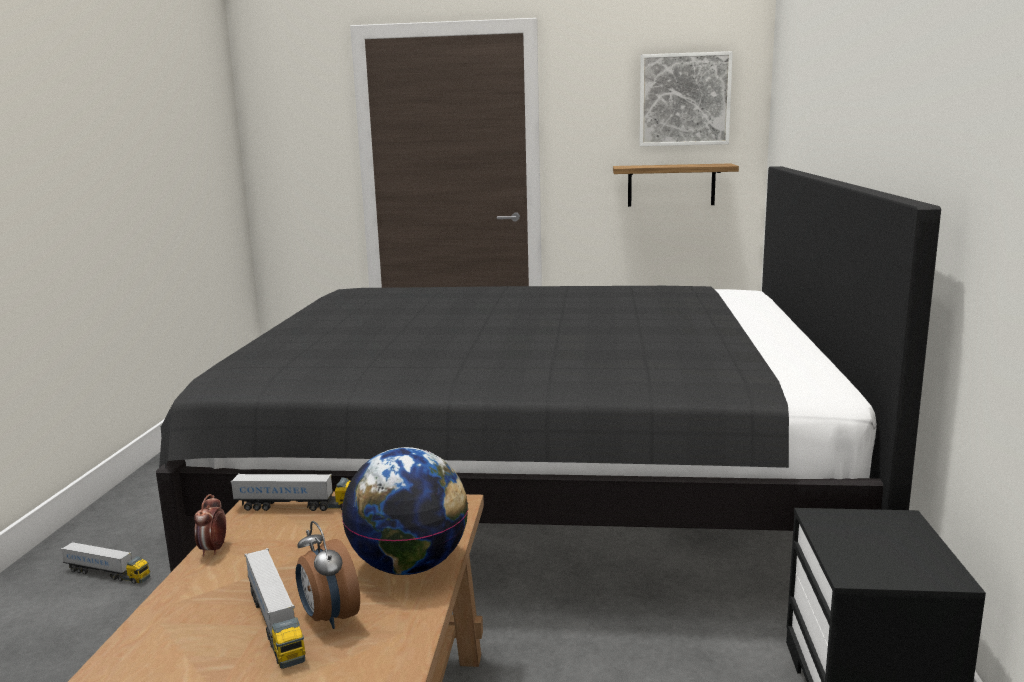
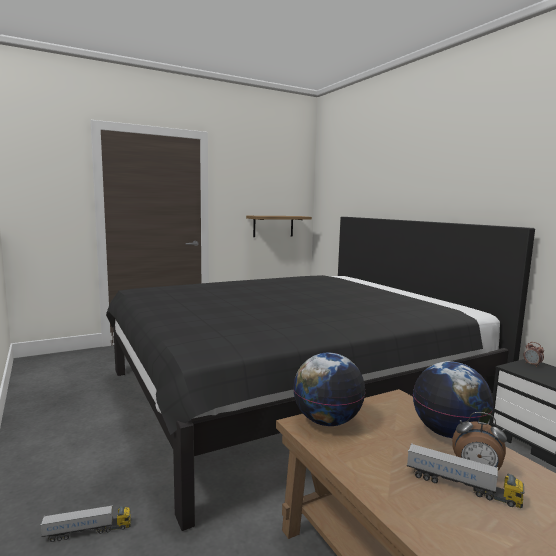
camera: 35 degrees left, 5 degrees down
alarm clock [194,494,226,556] -> alarm clock moved to [524,342,544,367]
toy truck [231,473,351,511] -> globe [293,353,365,426]
picture [640,51,733,146] -> none

